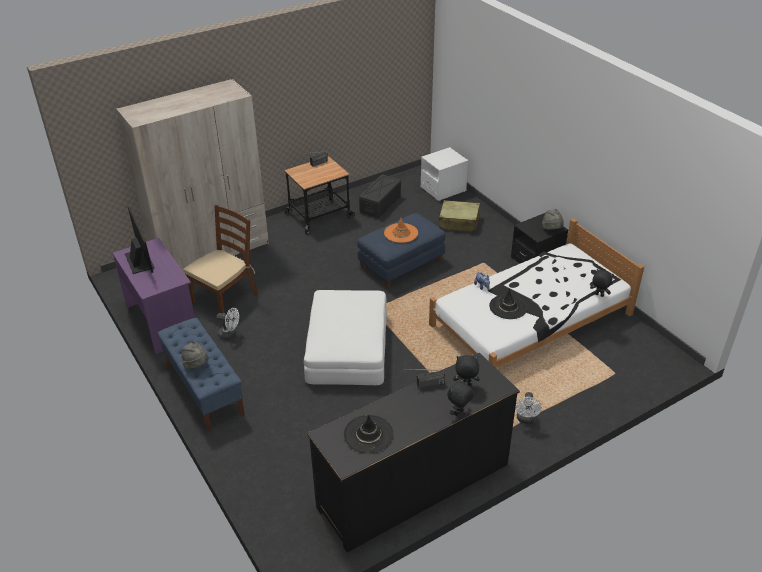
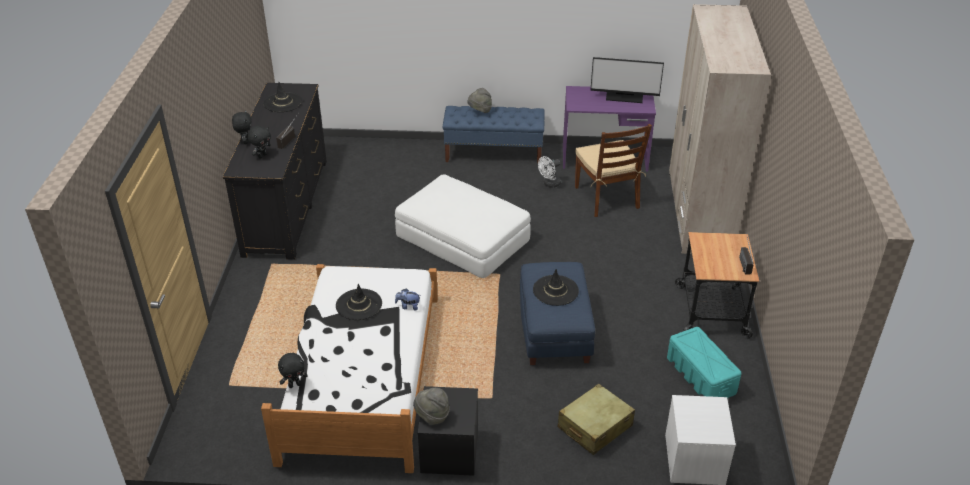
camera: 125 degrees right, 0 degrees up
black storage box [359,175,401,218] -> turquoise storage box [667,327,742,398]
orange hat [384,217,418,243] -> black hat [533,269,579,306]
white fan [515,392,542,424] -> none

